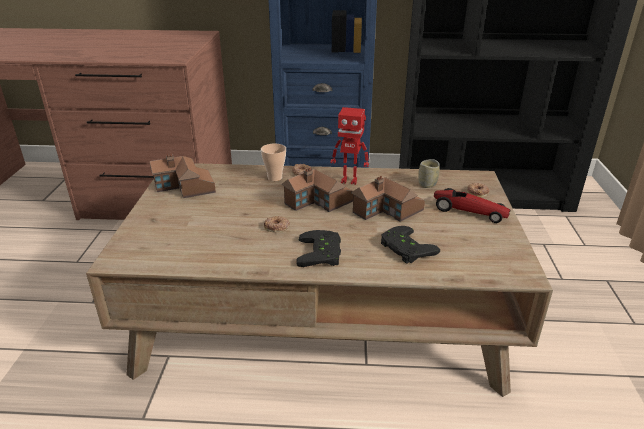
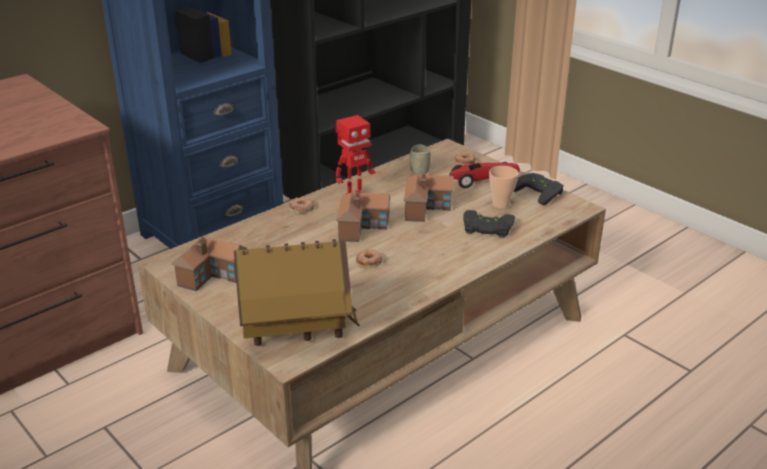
camera: 45 degrees left, 0 degrees up
cup [261,143,286,181] -> cup moved to [489,166,518,209]
black game controller [296,230,341,267] -> black game controller moved to [514,173,564,205]
none -> toy house [234,239,360,346]

